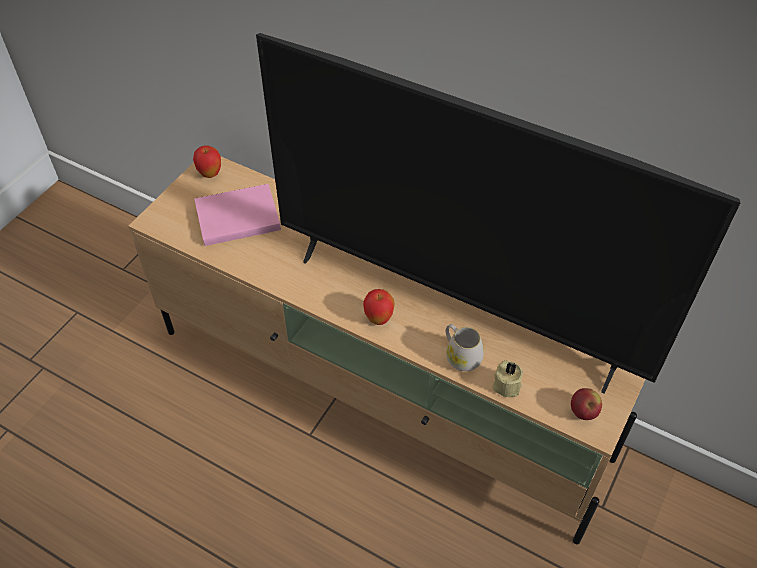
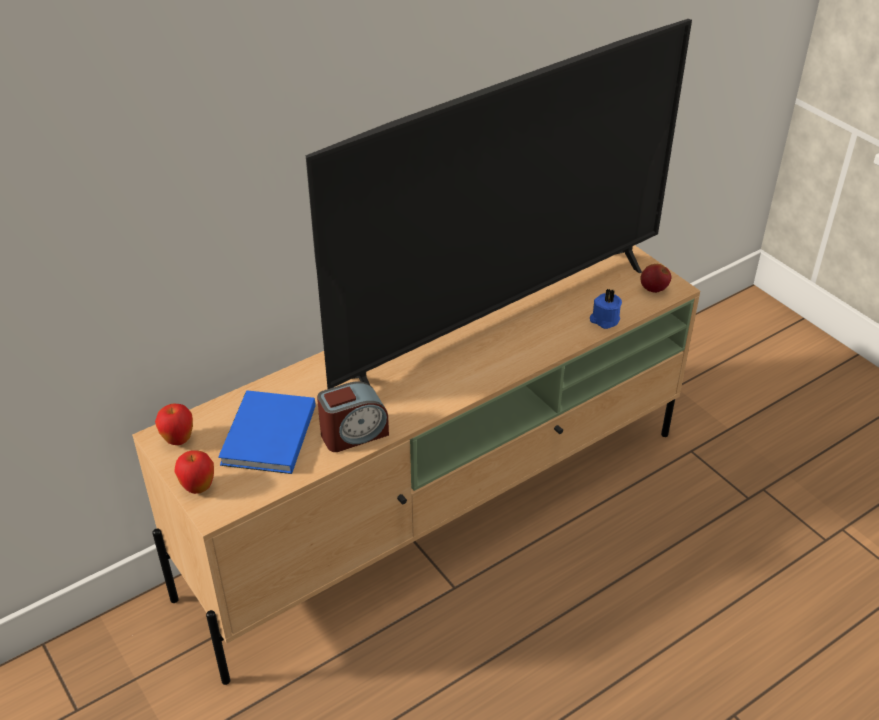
camera: 65 degrees left, 10 degrees down
pink book [194,184,281,246] -> blue book [218,390,315,474]
apple [363,289,395,325] -> apple moved to [174,450,214,494]
white mug [446,324,484,371] -> none
beige candle [492,361,523,397] -> blue candle [590,289,622,329]
none -> alarm clock [317,381,389,452]

